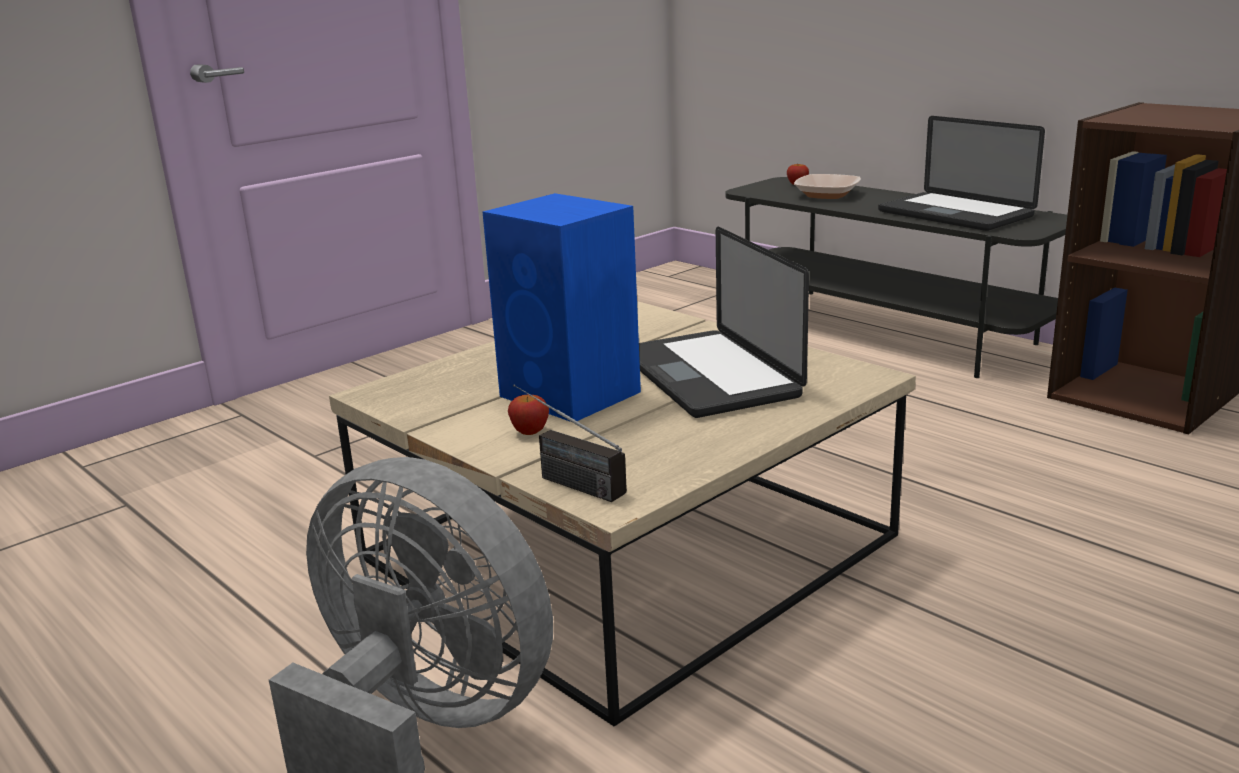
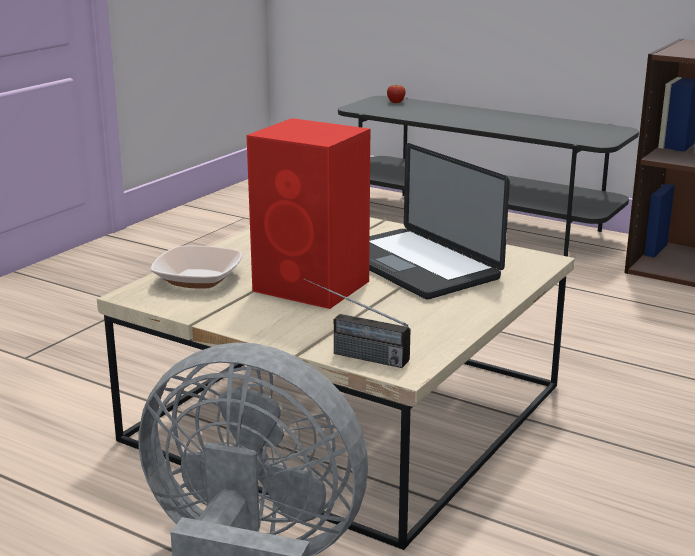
camera: 15 degrees left, 0 degrees up
blue speaker [483,193,641,422] -> red speaker [247,118,370,309]
apple [508,395,549,435] -> none
bowl [794,174,861,199] -> bowl moved to [151,246,242,289]
laptop [878,116,1045,231] -> none

